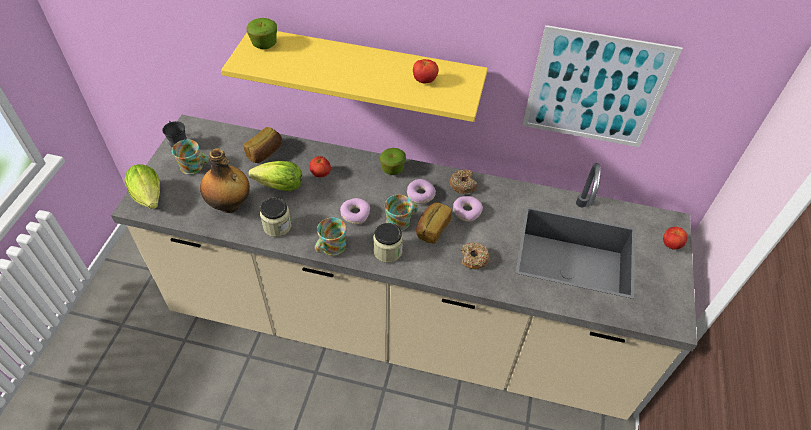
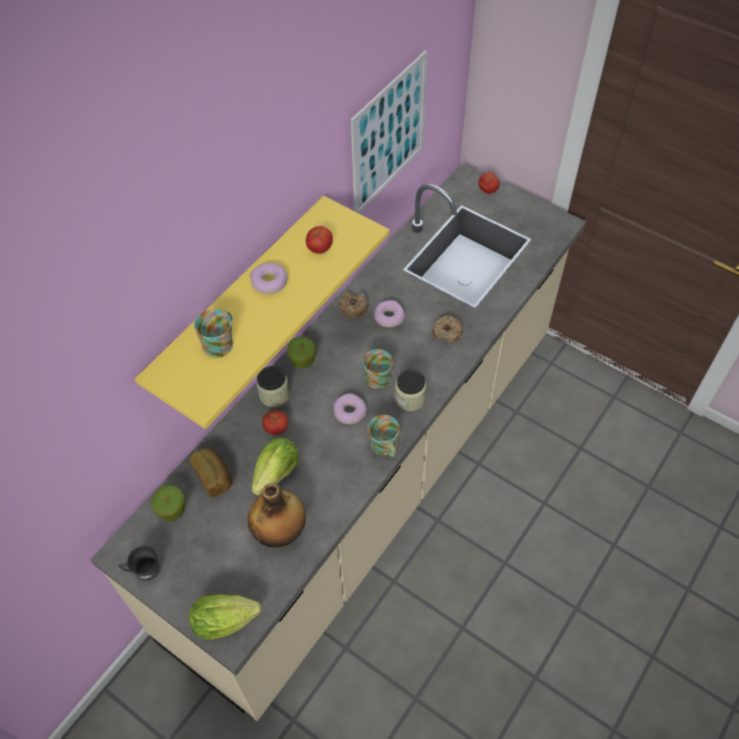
camera: 65 degrees left, 5 degrees up
mug [172,139,209,175] -> mug moved to [194,309,233,358]
apple [246,18,277,49] -> apple moved to [152,485,185,521]
jar [260,198,292,237] -> jar moved to [257,366,290,407]
donut [407,179,436,204] -> donut moved to [250,263,287,295]
bread [416,202,452,244] -> none

